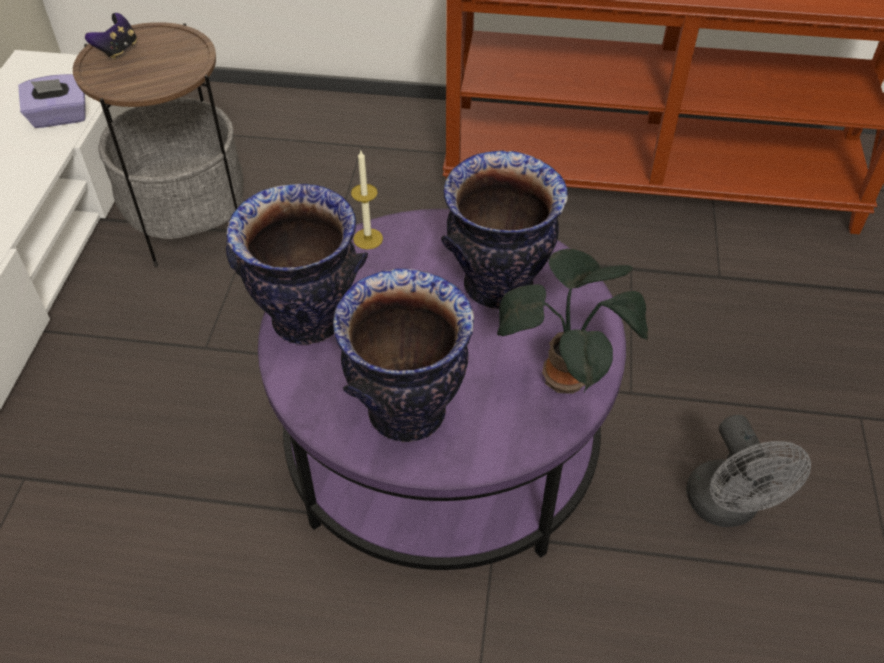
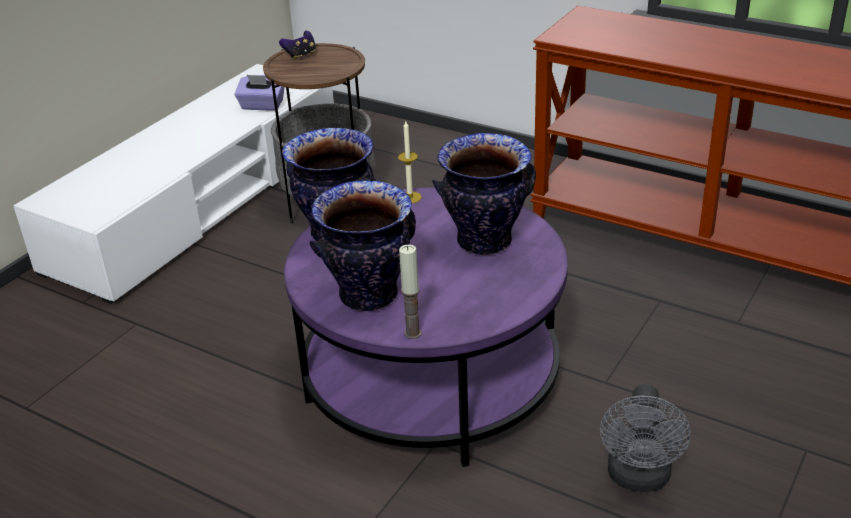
camera: 25 degrees right, 15 degrees down
potted plant [497,249,648,394] -> none
none -> candle [399,245,422,339]

